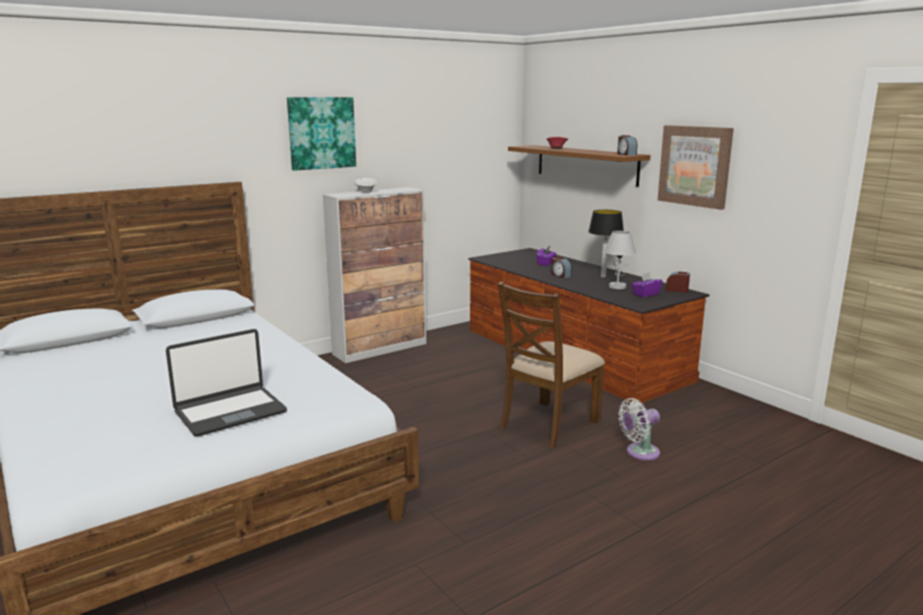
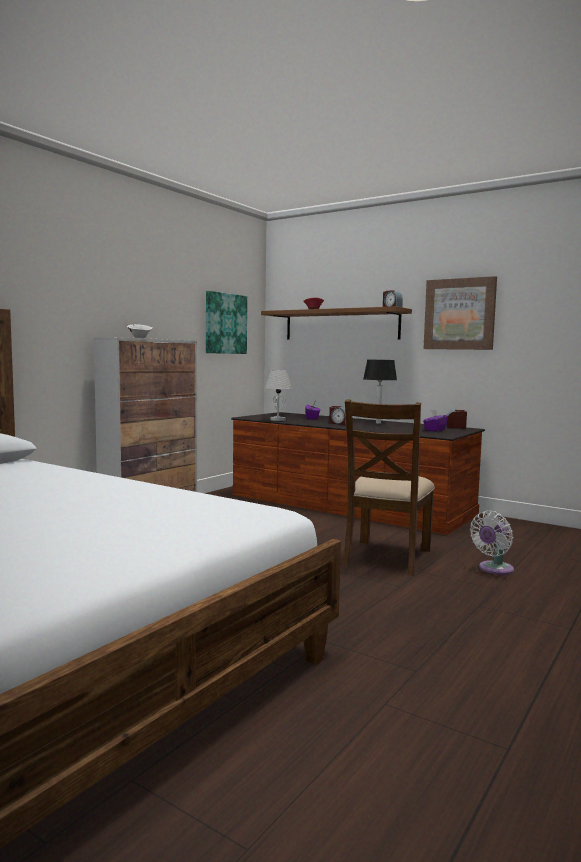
camera: 20 degrees left, 10 degrees down
laptop [166,329,287,436] -> none
picture [287,97,356,171] -> picture moved to [206,291,247,354]
white table lamp [604,231,636,289] -> white table lamp moved to [265,370,292,421]

